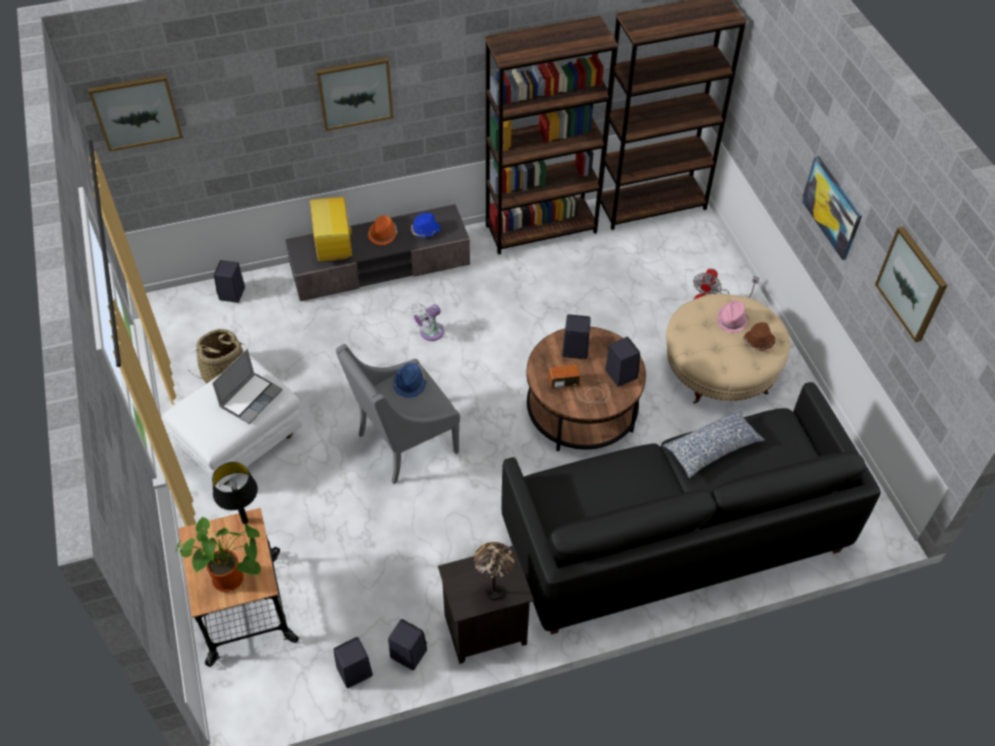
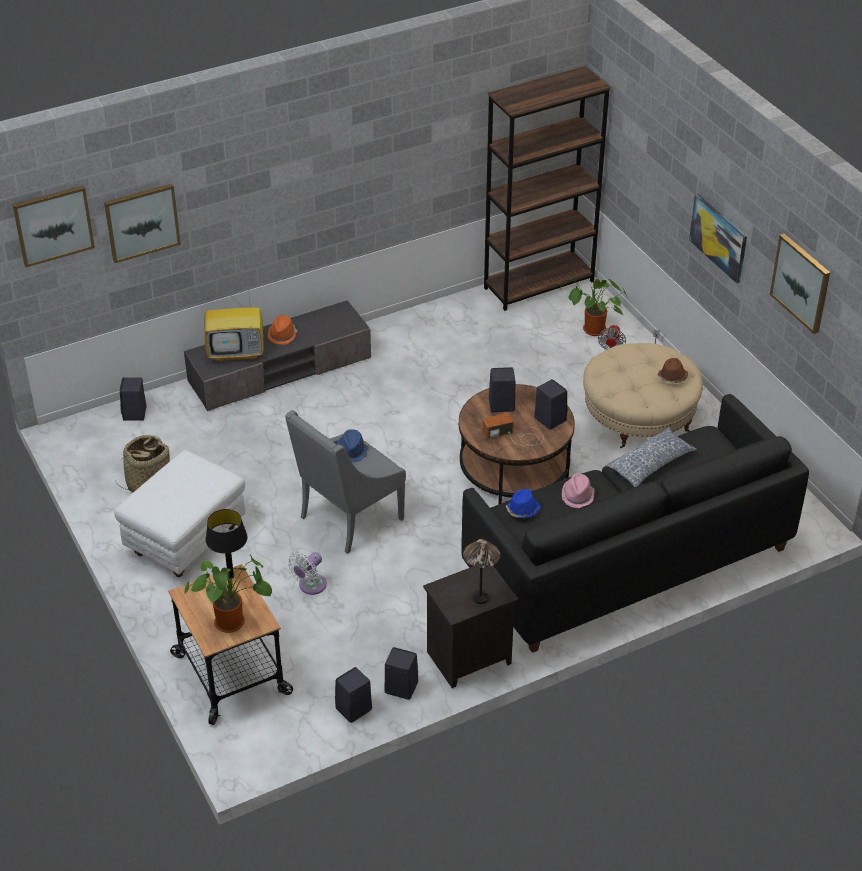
camera: 10 degrees left, 10 degrees down
laptop [212,349,283,424] -> none
television [310,193,352,262] -> television turned 75 degrees counterclockwise [204,287,264,362]
picture [316,57,393,131] -> picture moved to [104,183,181,263]
white fan [410,303,444,341] -> white fan moved to [288,552,327,595]
blue hat [411,213,441,237] -> blue hat moved to [505,489,541,518]
brown bookcase [485,16,618,255] -> none
pink hat [717,300,749,333] -> pink hat moved to [562,474,595,508]
none -> potted plant [560,273,628,336]

